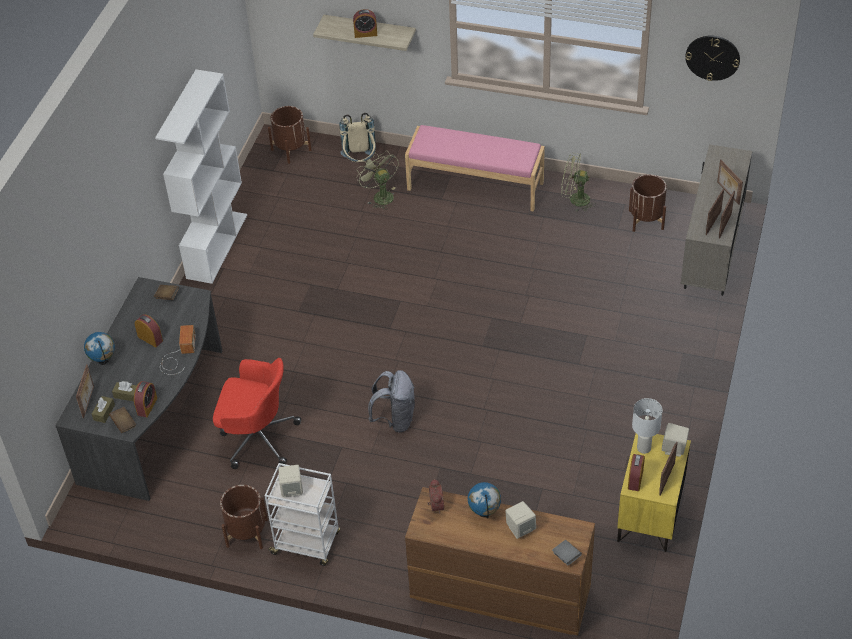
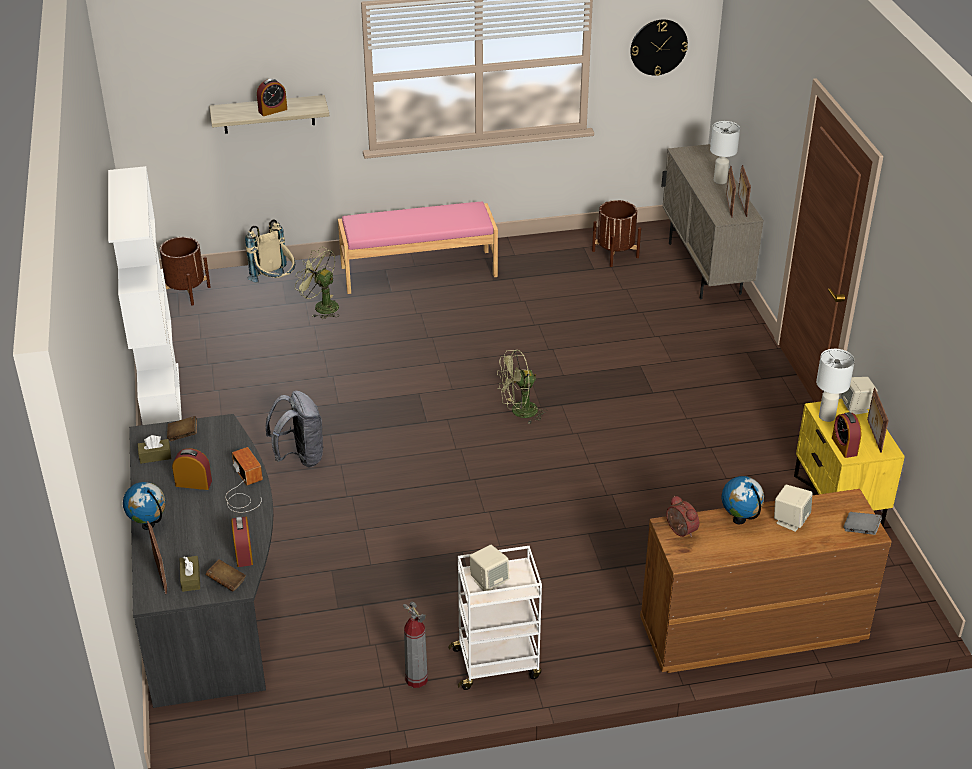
camera: 30 degrees left, 10 degrees down
brown tissue box [112,381,137,401] -> brown tissue box moved to [138,435,171,464]
red office chair [213,358,301,469] -> none
brown planter [220,485,268,549] -> fire extinguisher [403,601,428,688]
grey backpack [368,370,415,433] -> grey backpack moved to [266,391,324,467]
green fan [561,153,596,212] -> green fan moved to [497,350,547,425]
picture frame [717,159,743,205] -> white table lamp [710,121,740,184]

